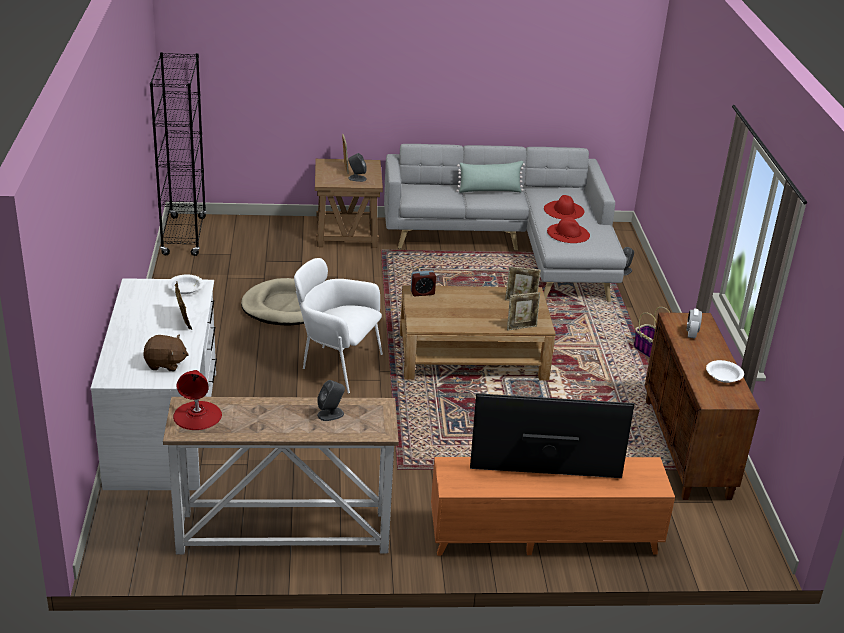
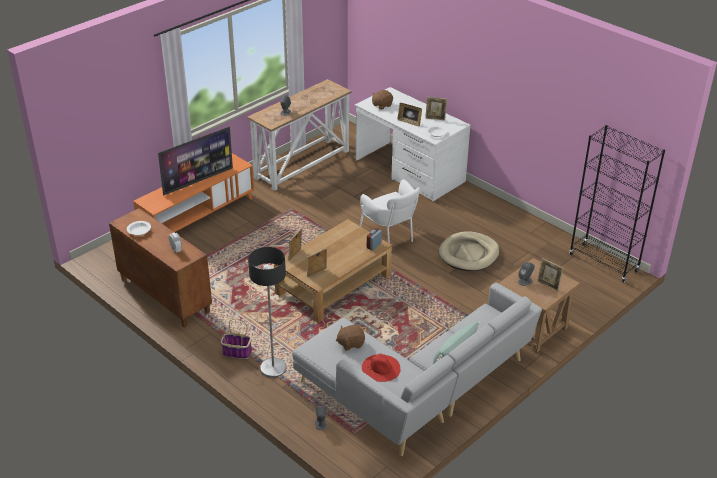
camera: 140 degrees right, 5 degrees up
red table lamp [173,370,222,430] -> none
white armchair [294,258,383,394] -> white armchair turned 75 degrees clockwise [360,179,420,244]
red hat [547,217,590,243] -> brown plush toy [336,324,365,351]
none -> floor lamp [248,247,286,378]
none -> picture frame [425,97,447,121]

